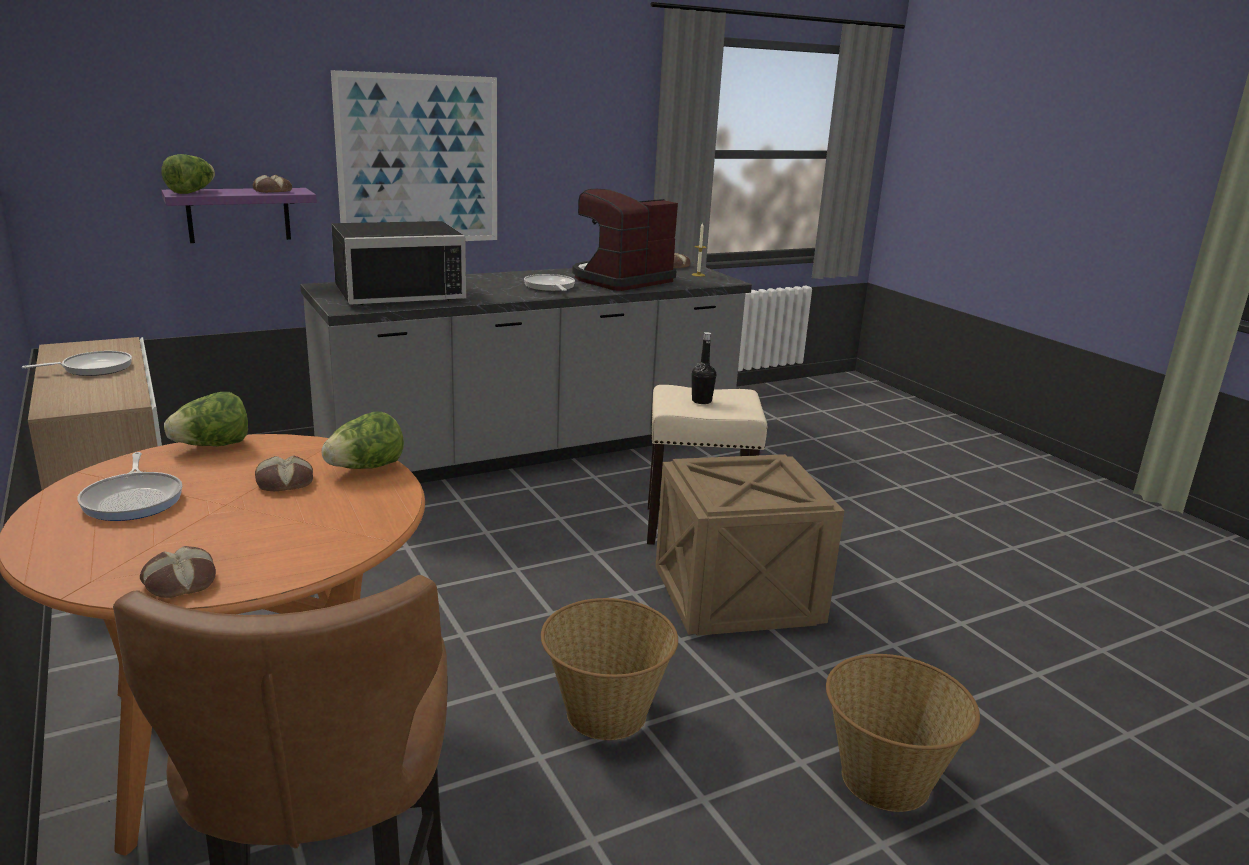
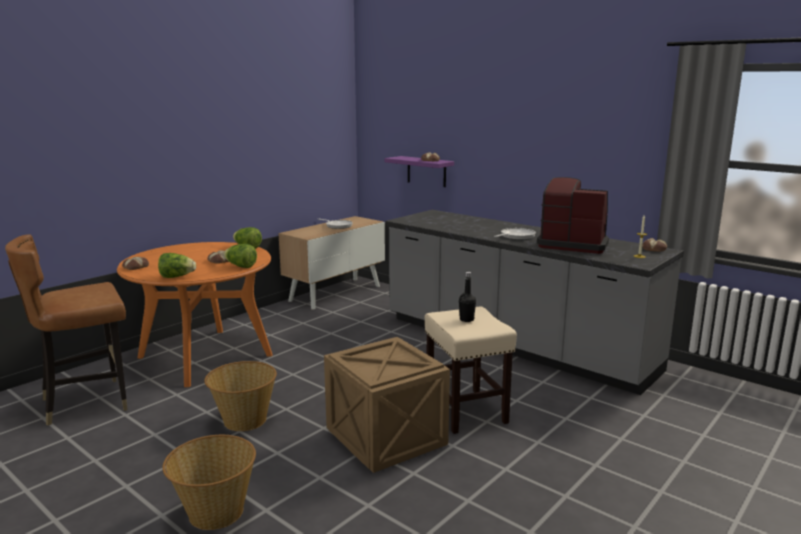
camera: 70 degrees right, 5 degrees down
frying pan [77,452,183,521] -> none
lettuce [161,154,215,194] -> lettuce moved to [158,253,196,278]
picture [331,70,497,241] -> none
black microwave [331,221,466,305] -> none

